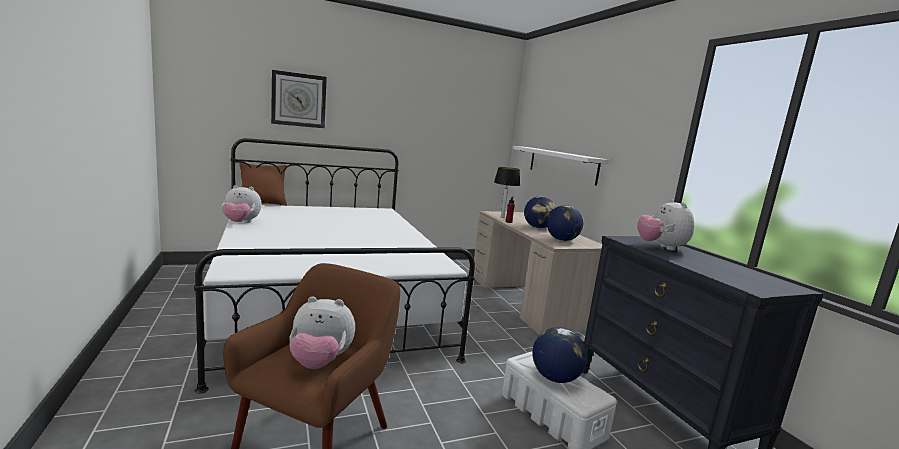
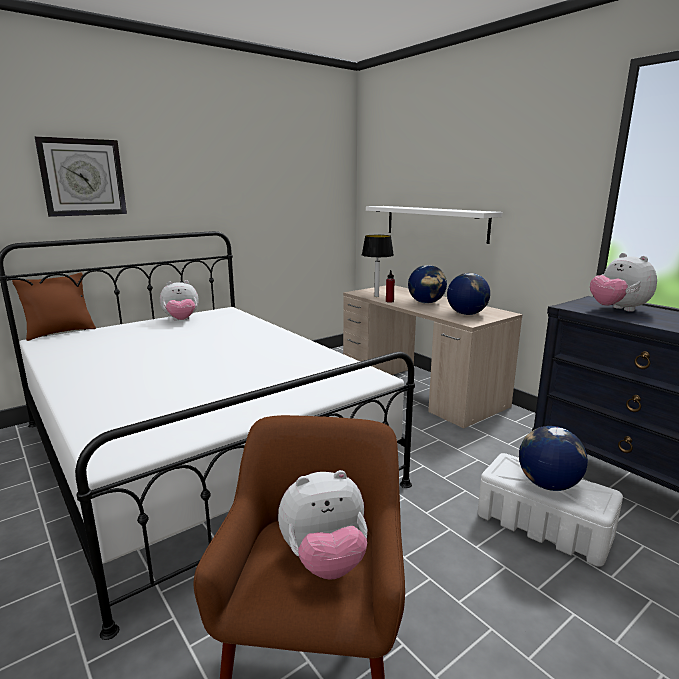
camera: 15 degrees left, 5 degrees up
plush toy [222,185,262,223] -> plush toy moved to [160,280,198,321]

